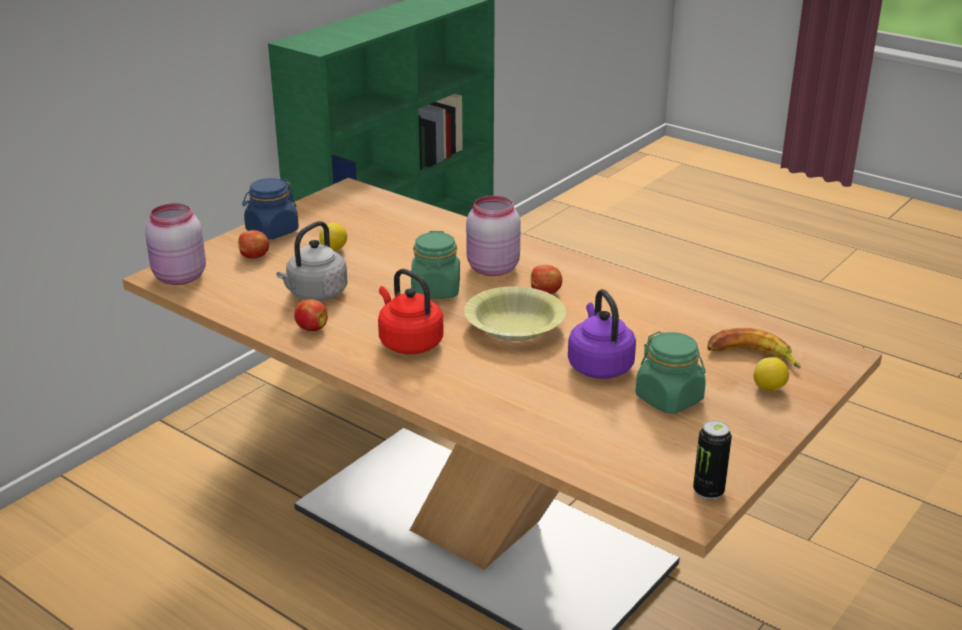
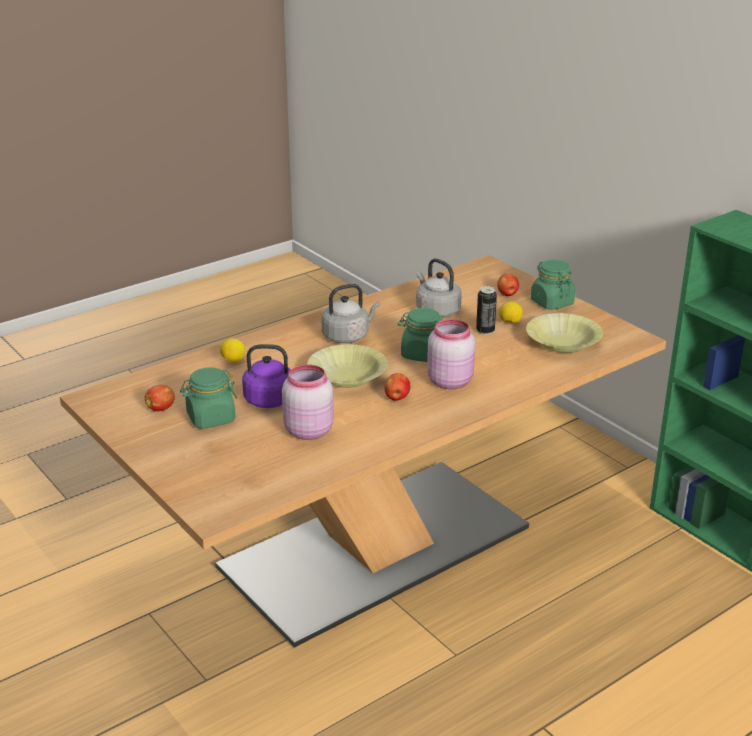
camera: 105 degrees right, 0 degrees up
pink jar [145,203,206,285] -> pink jar moved to [282,364,334,440]
blue jar [242,178,299,240] -> green jar [531,259,575,310]
apple [294,299,328,331] -> apple moved to [145,385,175,411]
red kettle [378,269,444,354] -> grey kettle [321,284,380,343]
can [693,420,732,500] -> can moved to [476,286,497,335]
banana [707,328,801,368] -> none
lemon [754,357,789,391] -> lemon moved to [220,338,245,363]
none -> yellow bowl [526,313,603,353]

